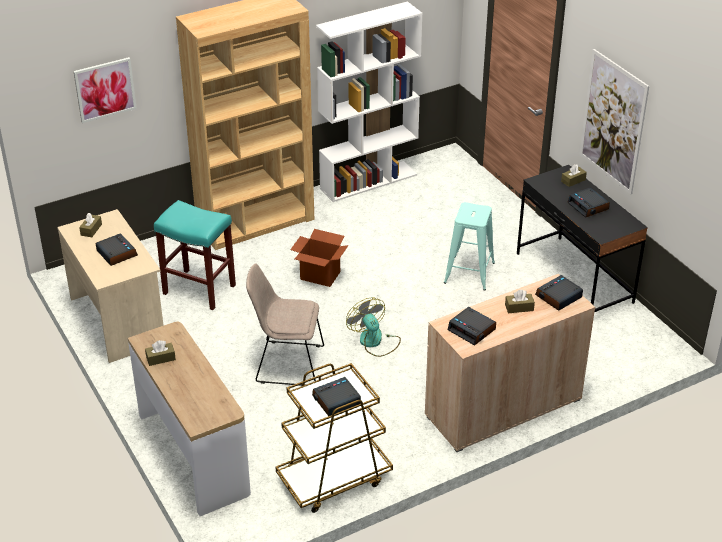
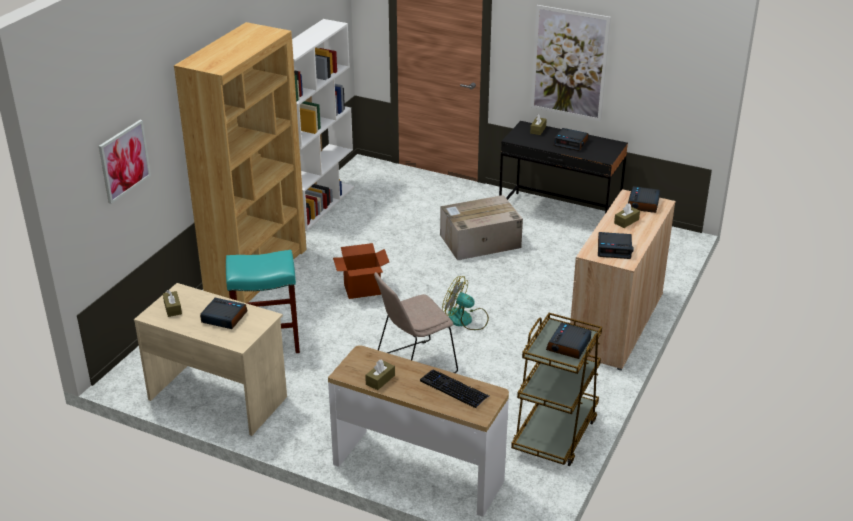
camera: 35 degrees left, 5 degrees down
turquoise stool [444,202,495,291] -> cardboard box [440,195,523,260]
none -> keyboard [420,369,489,409]

